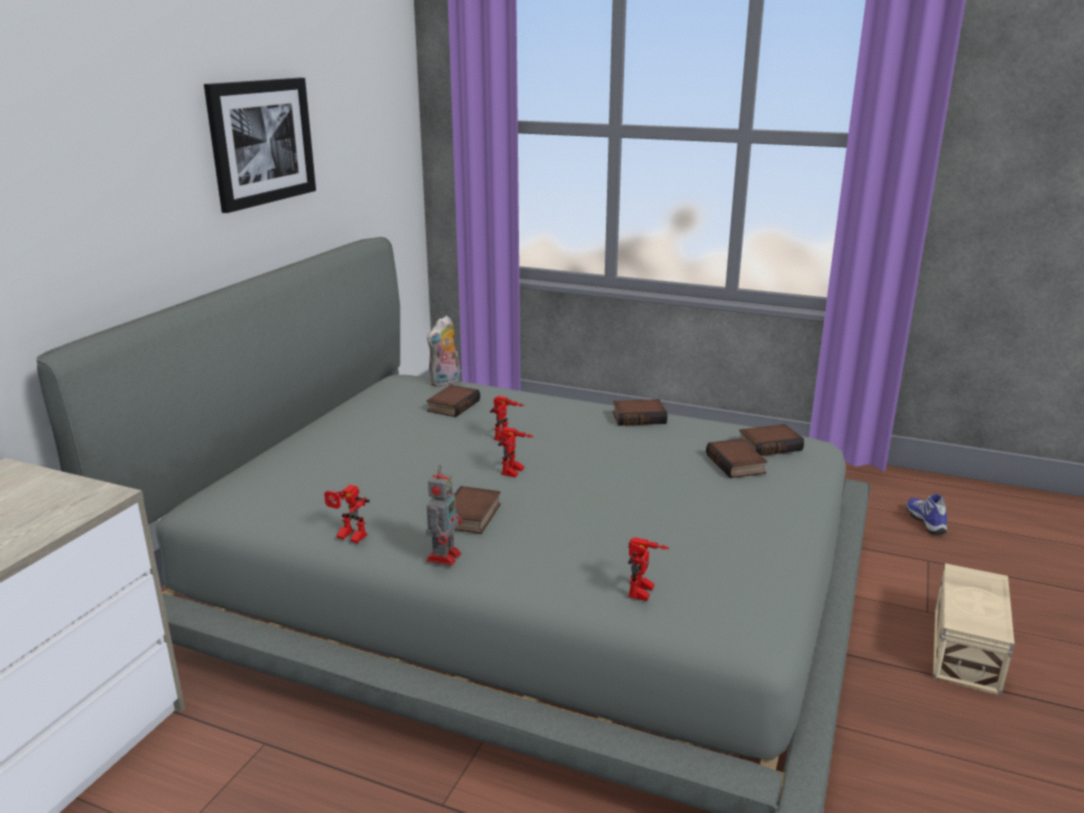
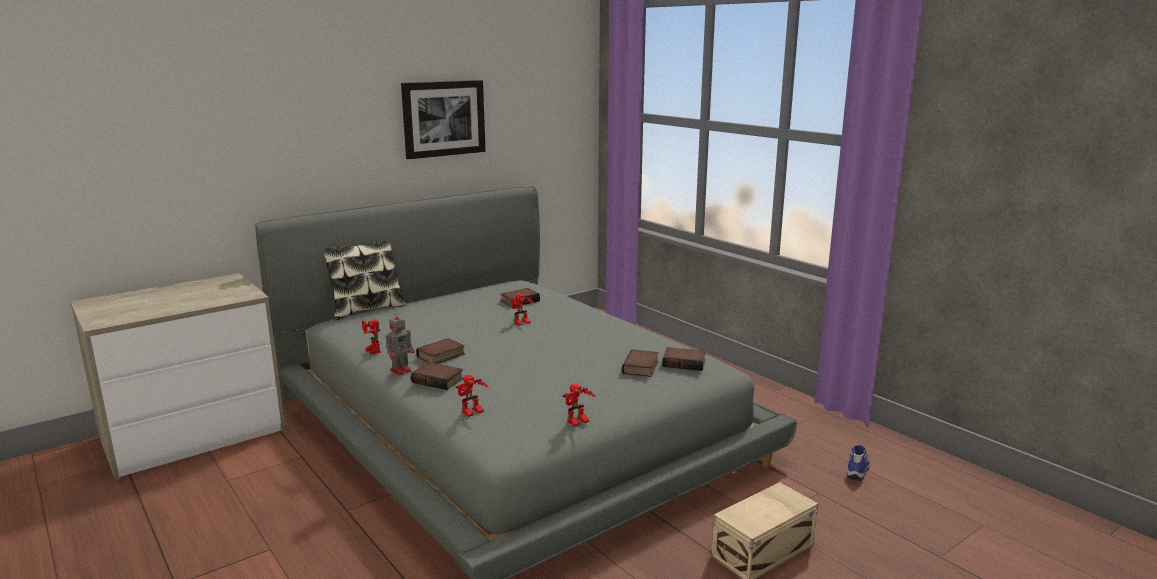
camera: 30 degrees right, 5 degrees down
plush toy [427,316,460,387] -> none
toy robot [498,427,534,477] -> toy robot moved to [562,383,596,427]
book [613,399,667,426] -> book moved to [411,362,463,390]
none -> pillow [324,241,406,320]

